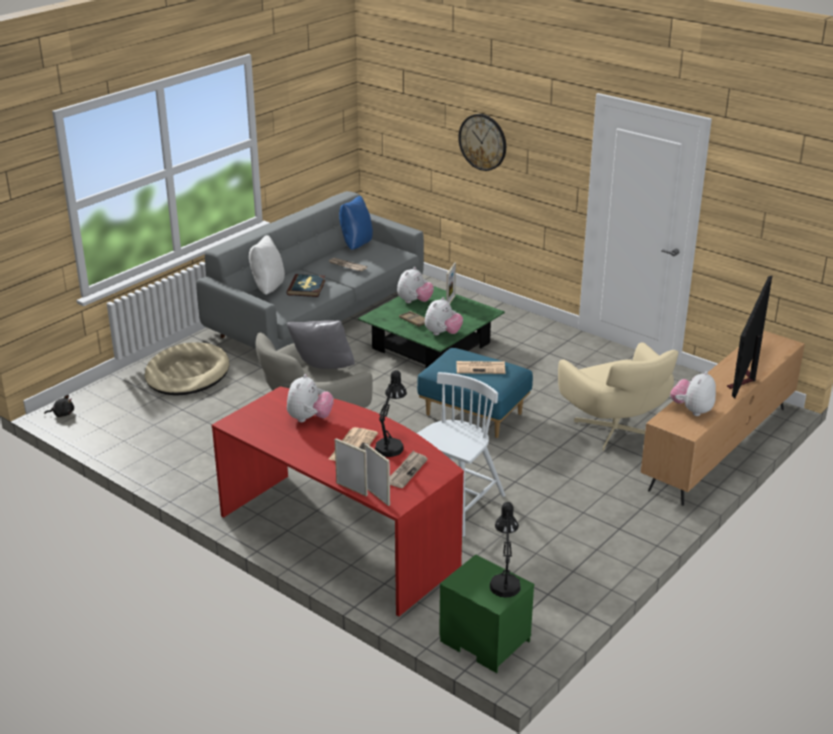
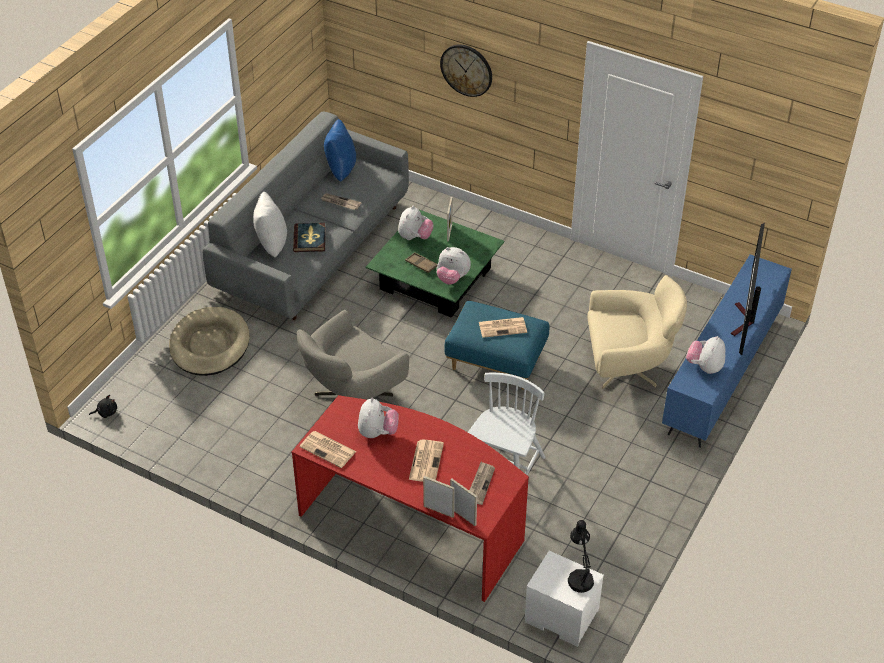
camera: 10 degrees left, 15 degrees up
grey pillow [287,320,355,369] -> none
black table lamp [375,370,407,457] -> none
plush toy [425,297,463,335] -> plush toy turned 90 degrees clockwise [437,247,471,285]
green nightstand [439,554,534,673] -> white nightstand [525,551,604,647]
beige armchair [558,342,678,451] -> beige armchair turned 60 degrees counterclockwise [587,275,687,389]
brown tv stand [641,330,805,506] -> blue tv stand [662,254,792,448]
none -> newspaper [299,431,357,468]

